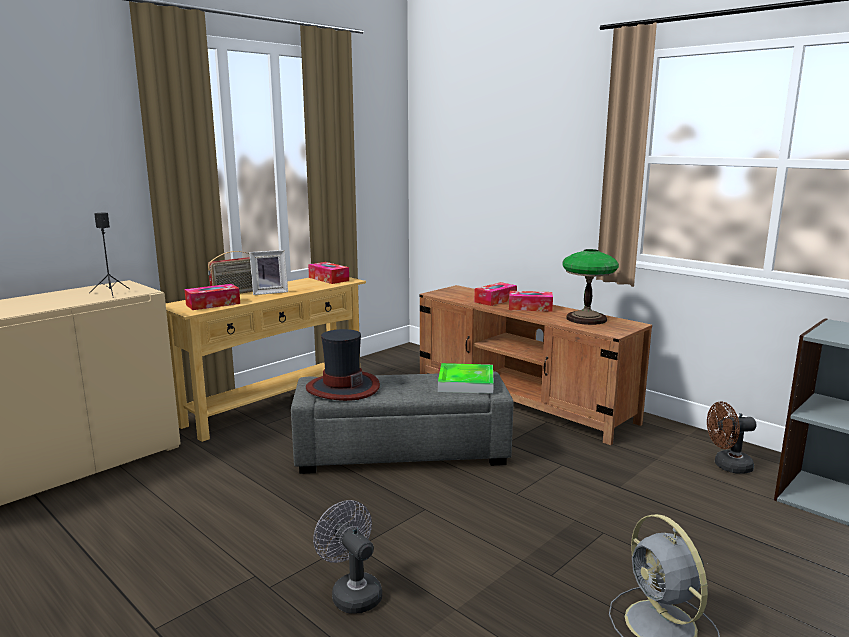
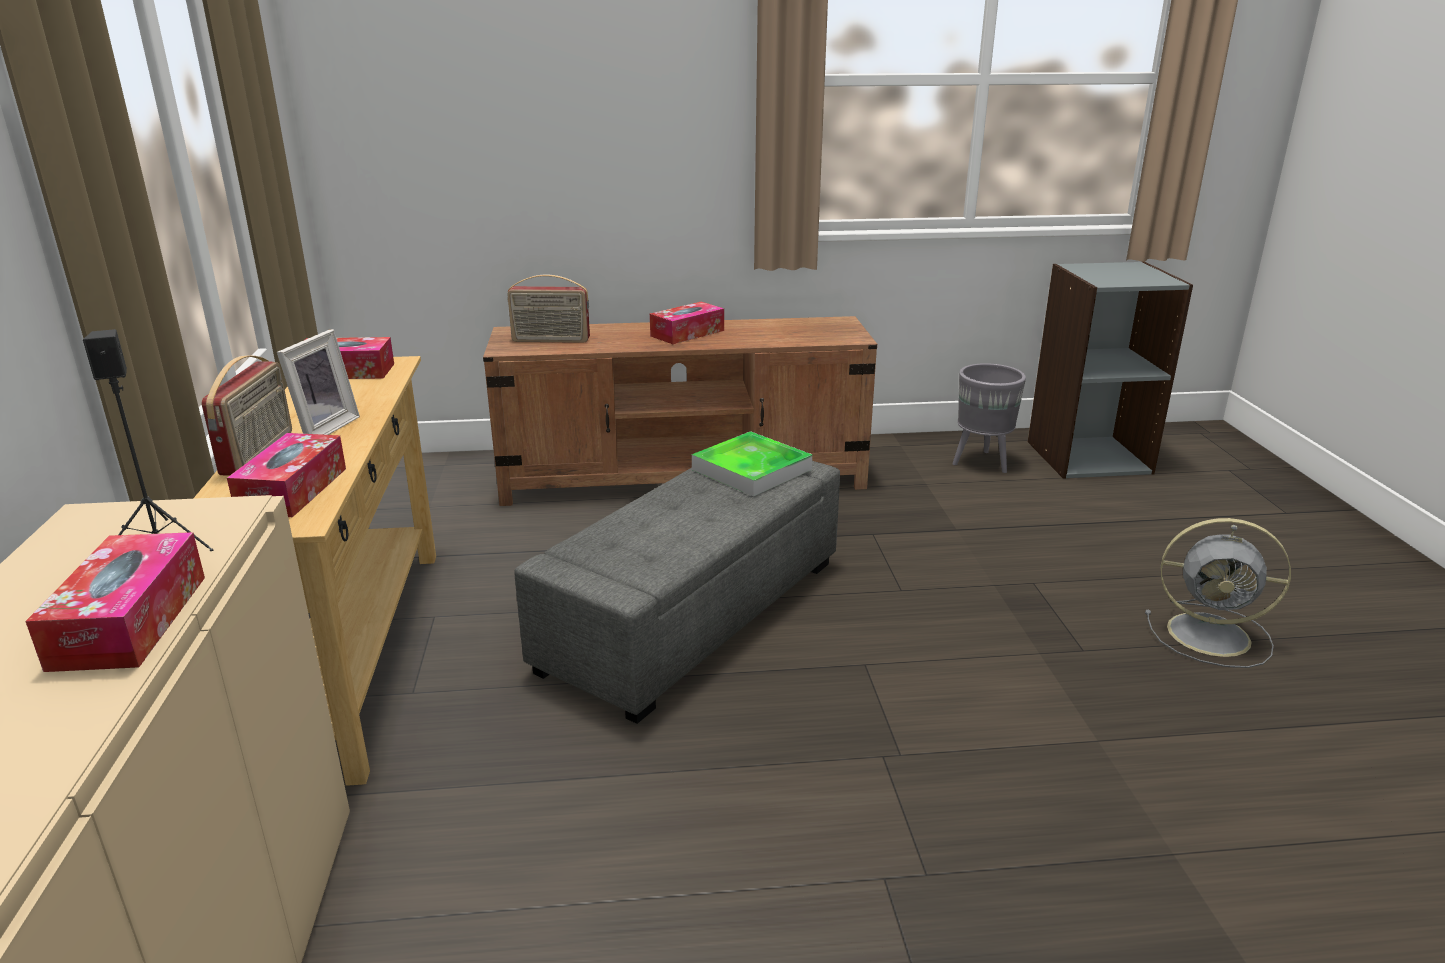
camera: 50 degrees left, 10 degrees up
hat [306,329,380,401] -> none
grey fan [313,500,382,614] -> none
tissue box [474,282,517,306] -> tissue box moved to [25,532,205,672]
table lamp [562,249,619,325] -> none
brown fan [707,401,757,474] -> grey planter [953,363,1026,473]
none -> radio [507,275,590,343]

